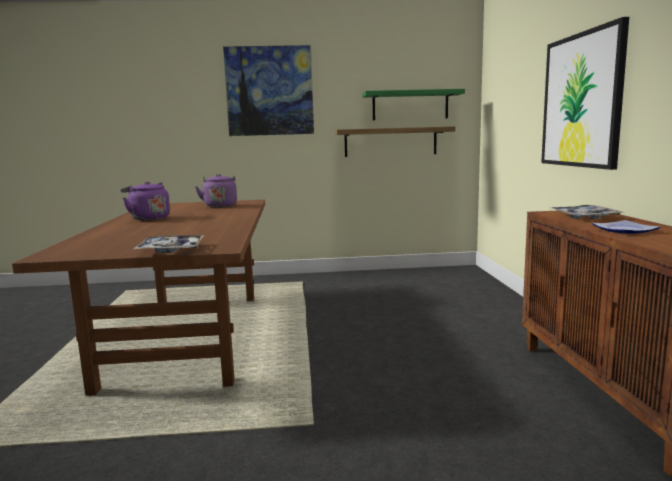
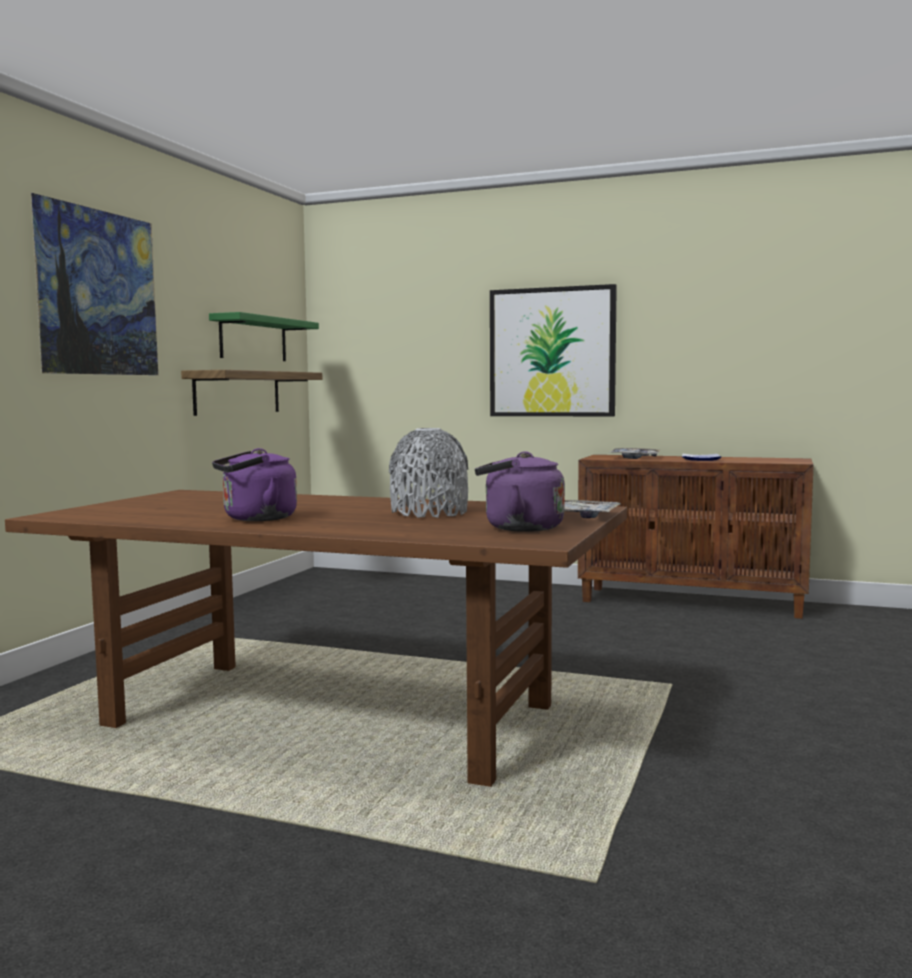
camera: 65 degrees left, 5 degrees down
purple kettle [195,174,237,207] -> purple kettle moved to [475,451,565,532]
none -> grey vase [389,428,468,518]

